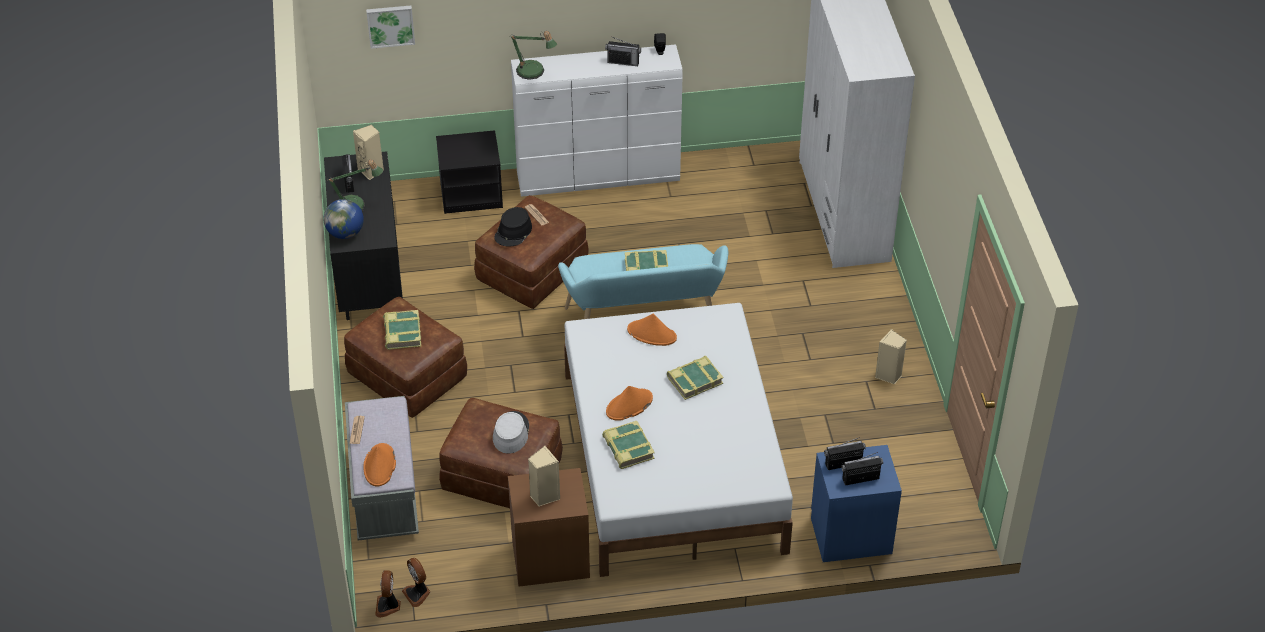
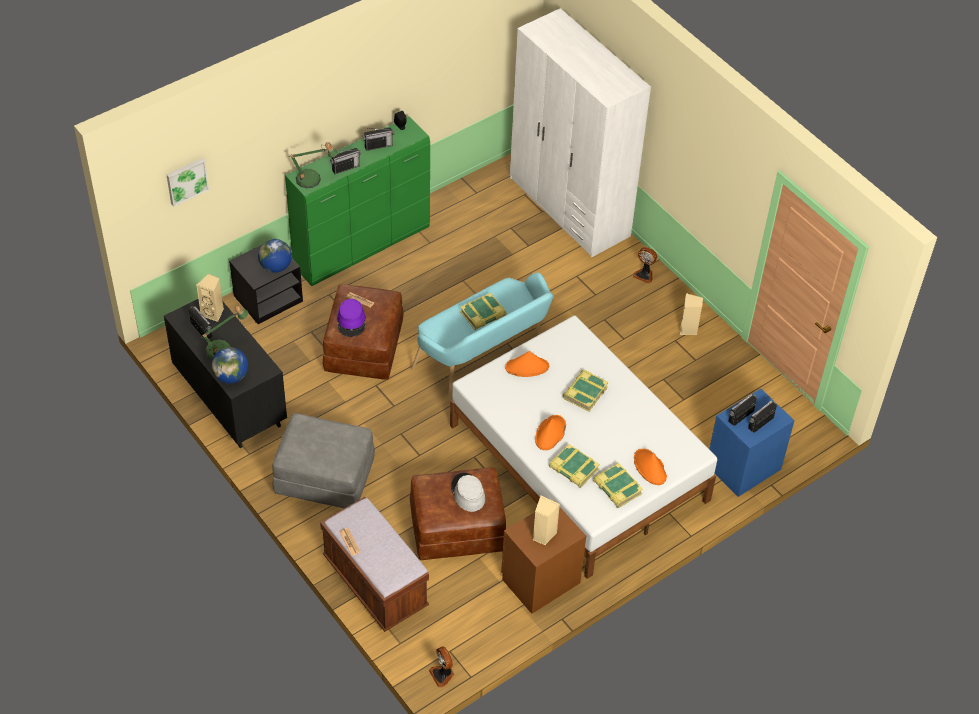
camera: 30 degrees left, 5 degrees up
brown ottoman [344,297,467,418] -> grey ottoman [272,413,375,508]
grey bench [345,396,419,541] -> brown bench [320,497,429,632]
orange hat [364,443,396,487] -> orange hat moved to [634,449,667,485]
book [383,310,421,350] -> book moved to [593,463,643,508]
fan [402,558,431,607] -> fan moved to [633,247,657,284]
black hat [494,207,532,247] -> purple hat [337,299,366,337]
white dresser [511,44,683,197] -> green dresser [285,117,430,286]
none -> globe [258,239,292,273]
none -> radio [330,148,361,174]

